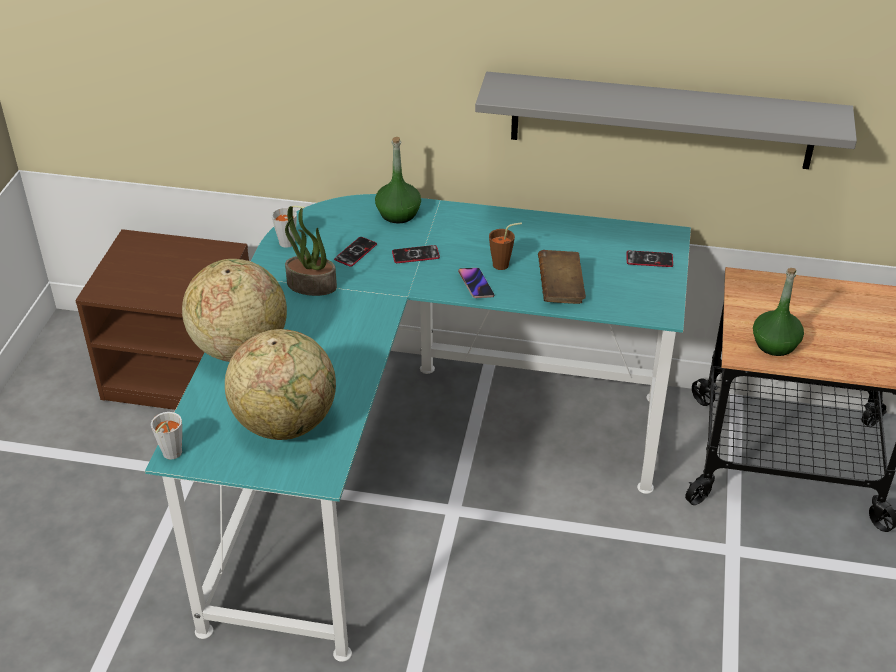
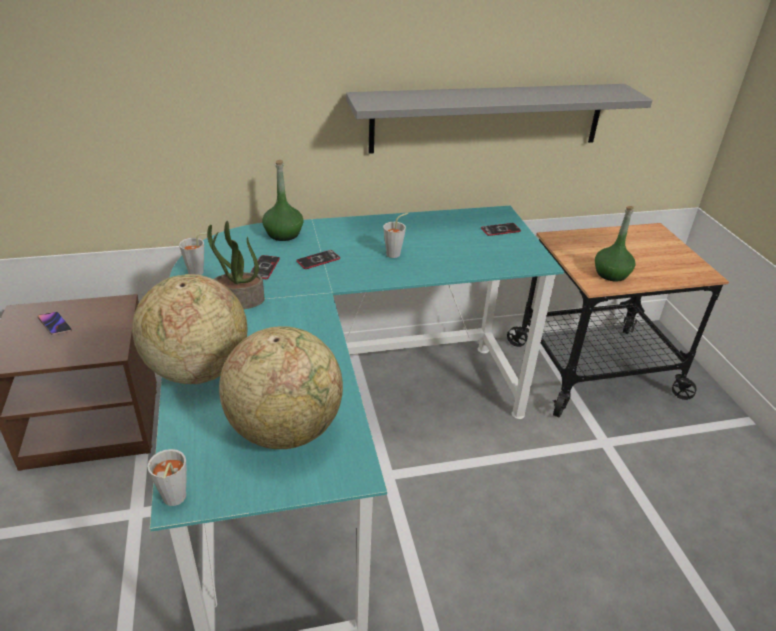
camera: 25 degrees left, 5 degrees down
phone [458,268,494,298] -> phone moved to [38,312,72,335]
brown cup [489,222,522,270] -> grey cup [383,213,408,258]
brown book [538,250,586,304] -> none

